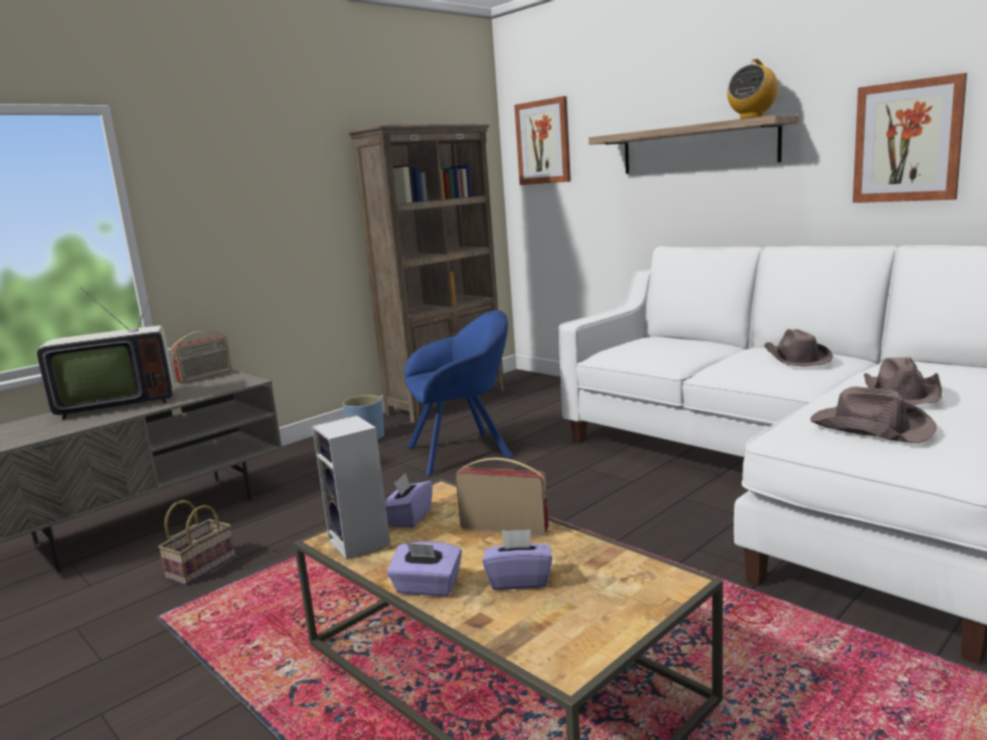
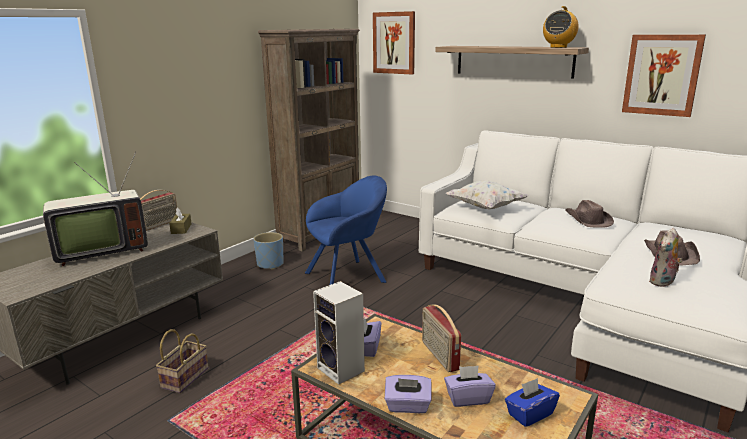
camera: 10 degrees left, 5 degrees up
radio [455,458,549,536] -> radio turned 120 degrees counterclockwise [422,304,461,372]
brown hat [810,386,937,443] -> plush toy [649,228,682,287]
none -> brown tissue box [169,207,192,234]
none -> white pillow [446,180,529,210]
none -> blue tissue box [505,378,560,427]

